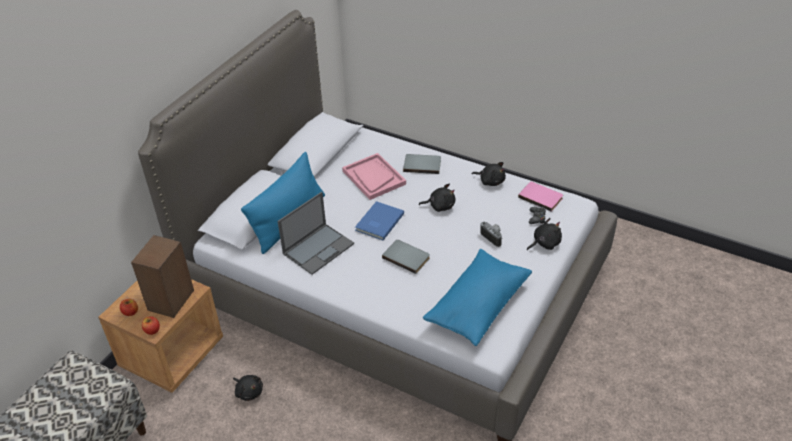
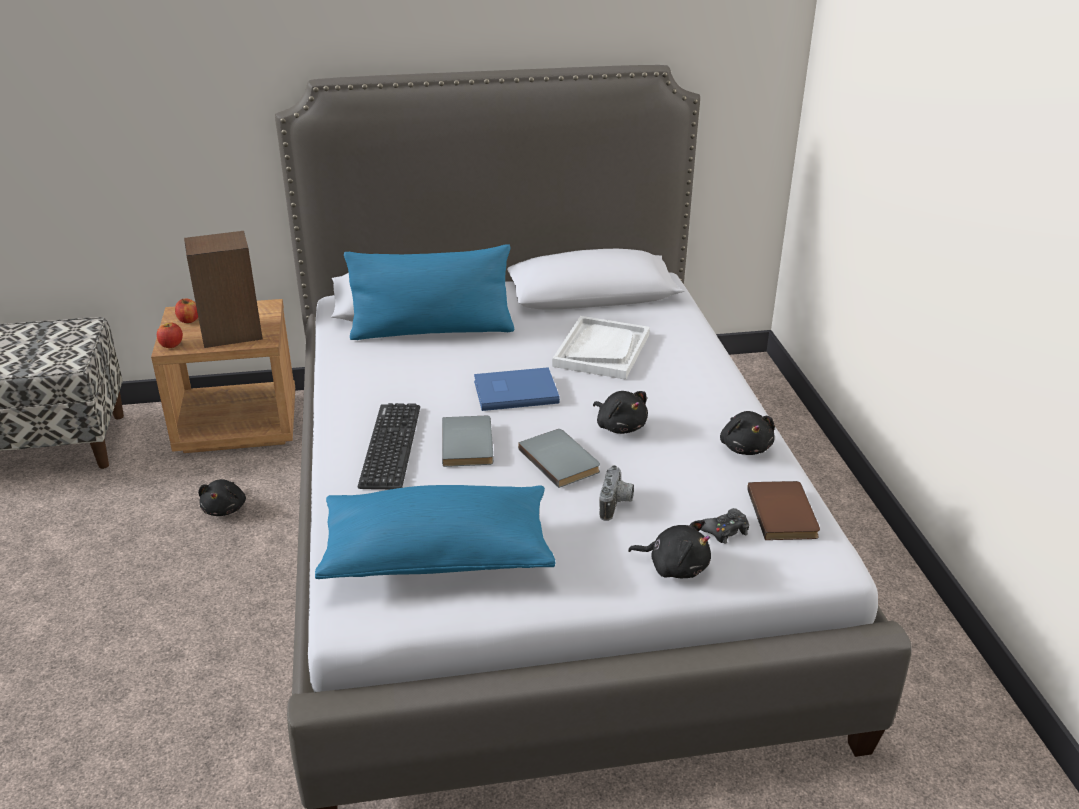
camera: 50 degrees right, 10 degrees down
laptop [278,192,354,275] -> none
pink tray [342,153,406,200] -> white tray [552,316,650,380]
grey book [403,154,441,174] -> grey book moved to [518,429,600,488]
pink book [518,182,563,212] -> brown book [747,481,820,540]
none -> keyboard [358,403,420,489]

